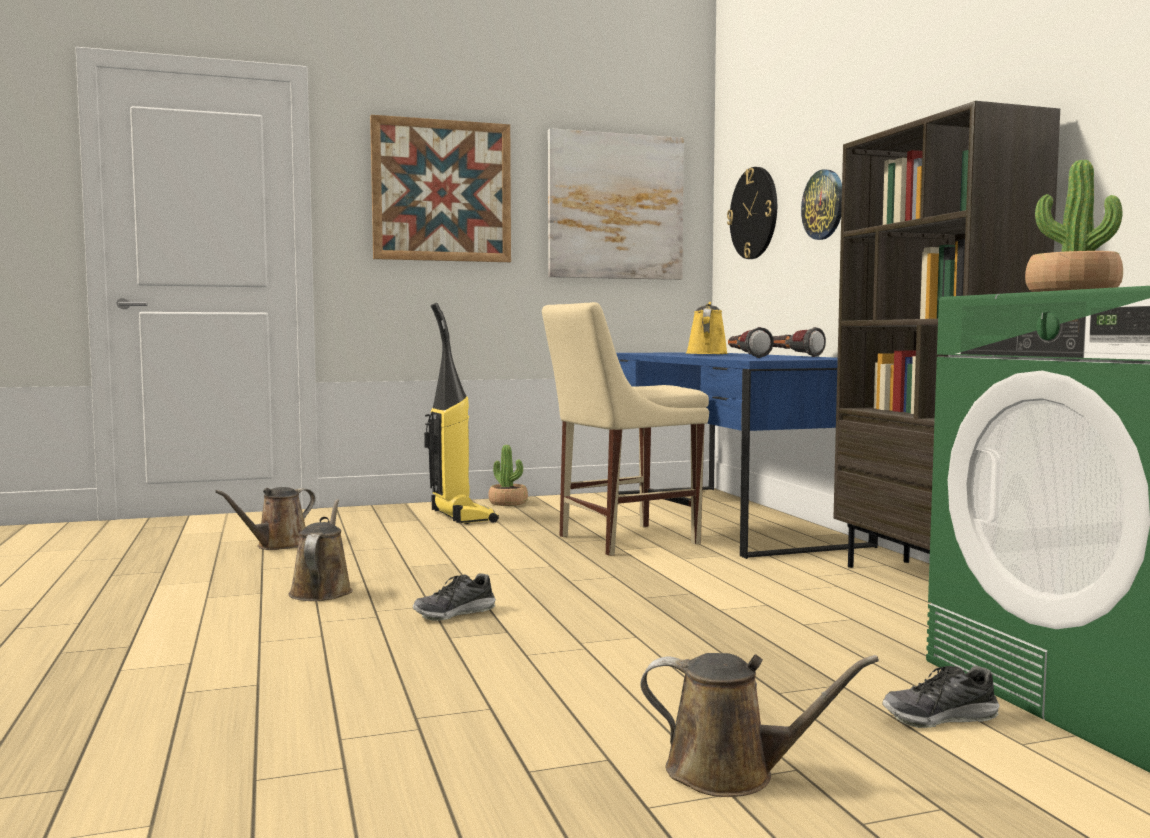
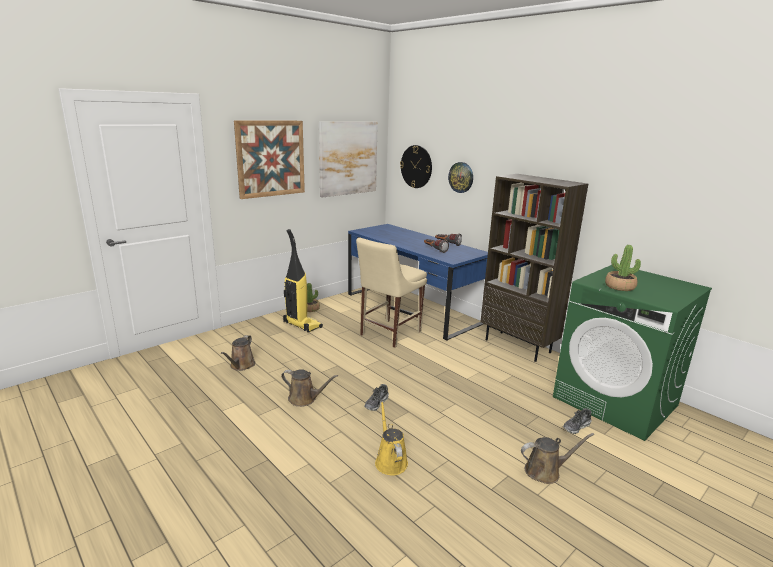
camera: 25 degrees left, 15 degrees up
brown watering can [288,499,353,601] -> brown watering can turned 135 degrees clockwise [281,369,338,407]
yellow watering can [686,301,728,354] -> yellow watering can moved to [375,401,408,476]

